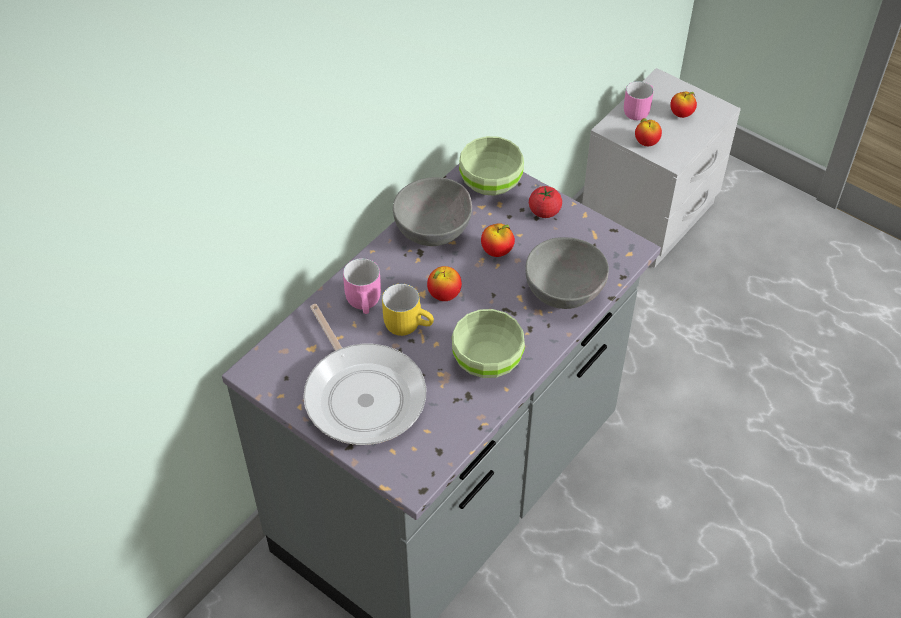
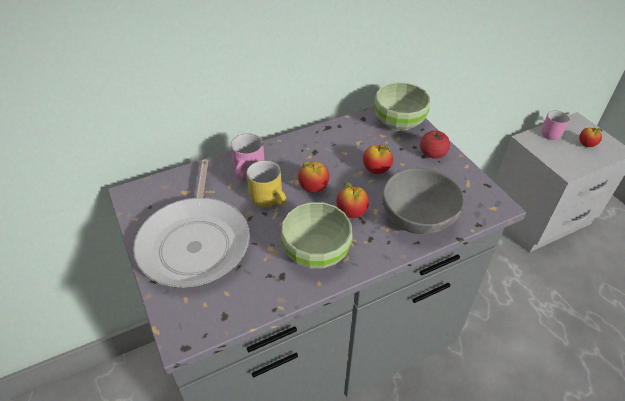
camera: 25 degrees right, 5 degrees down
grey bowl [393,177,472,246] -> none
apple [635,118,662,146] -> apple moved to [337,182,369,218]

